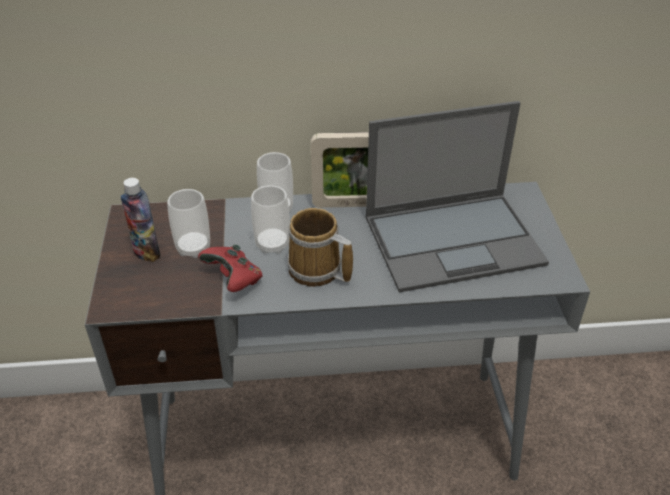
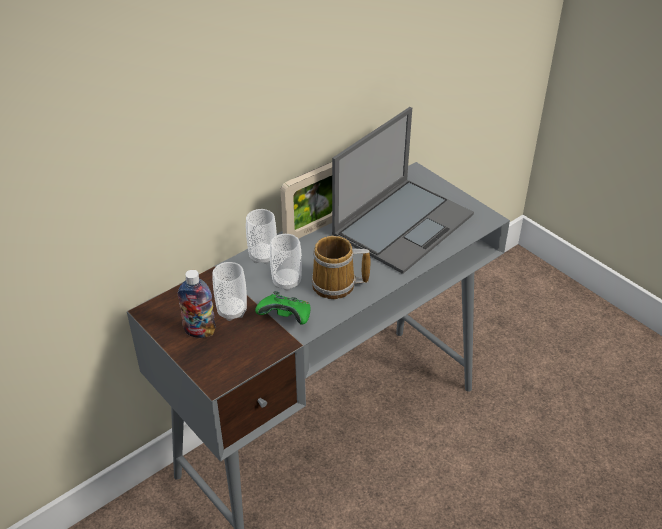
camera: 35 degrees left, 0 degrees up
red game controller [198,244,263,292] -> green game controller [255,291,310,325]

